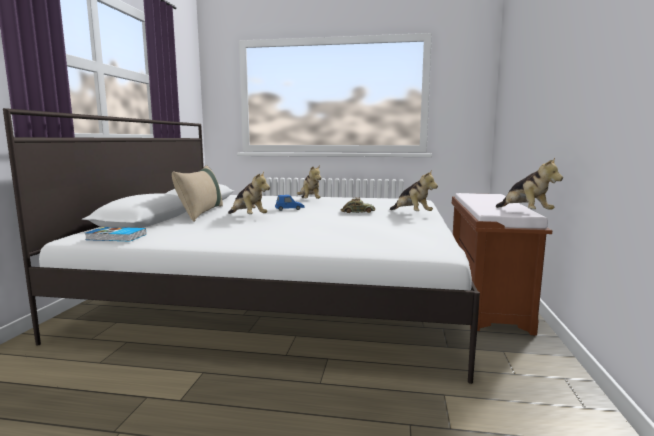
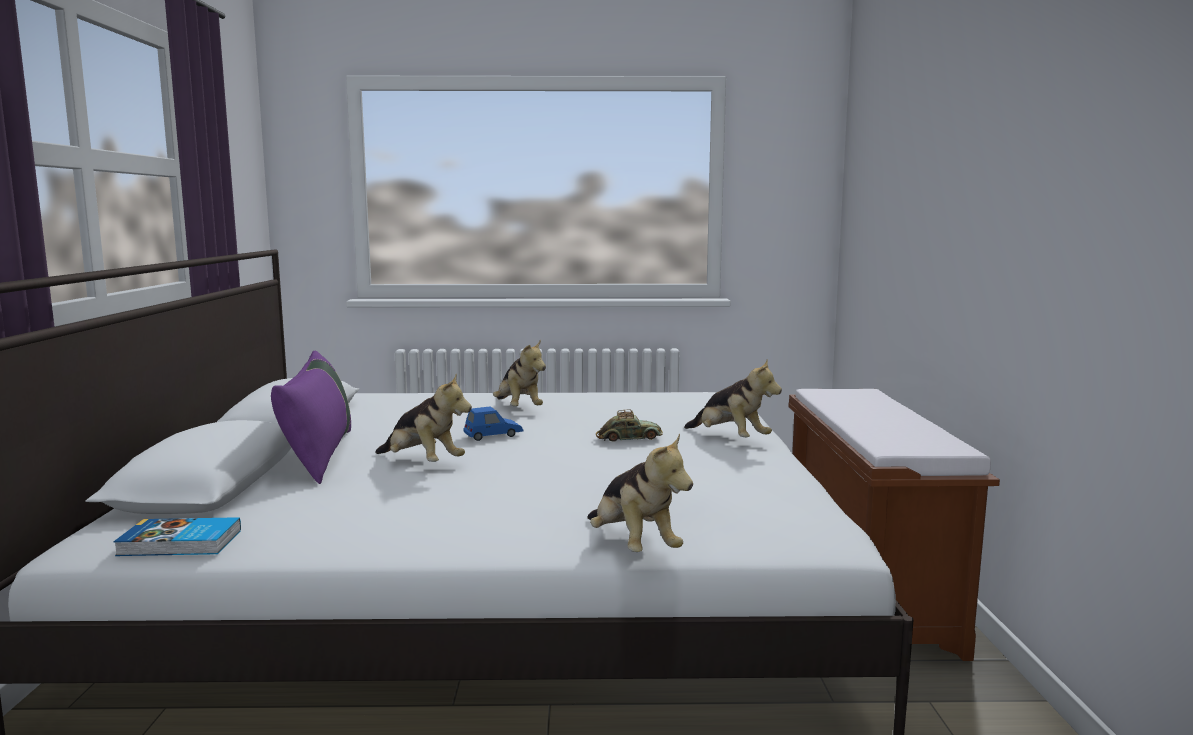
camera: 10 degrees left, 0 degrees up
beige pillow [172,165,223,222] -> purple pillow [271,350,351,484]
plush toy [496,158,563,210] -> plush toy moved to [588,433,693,552]

